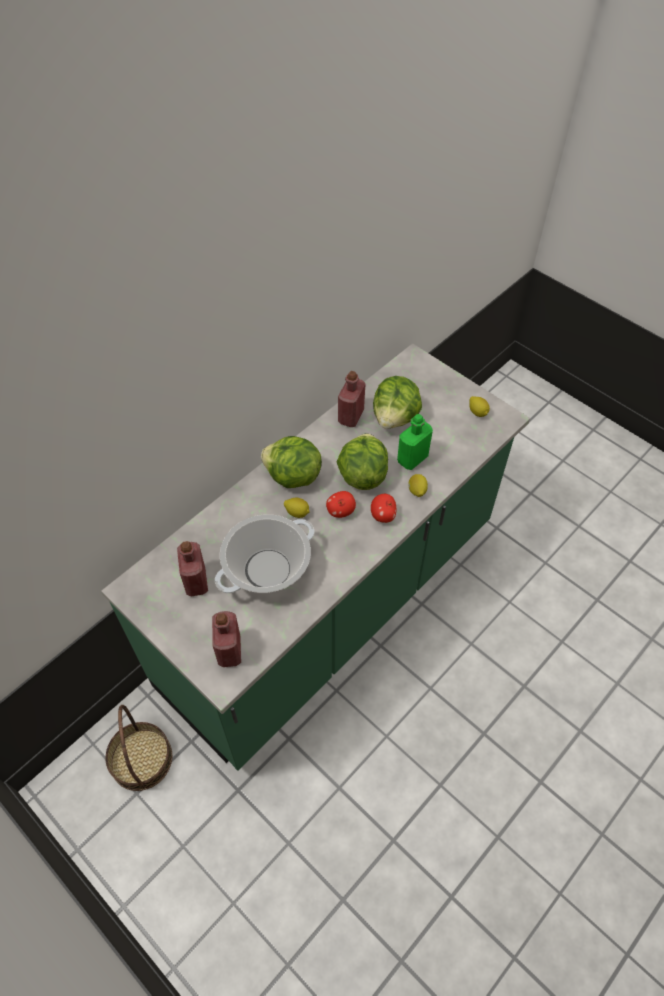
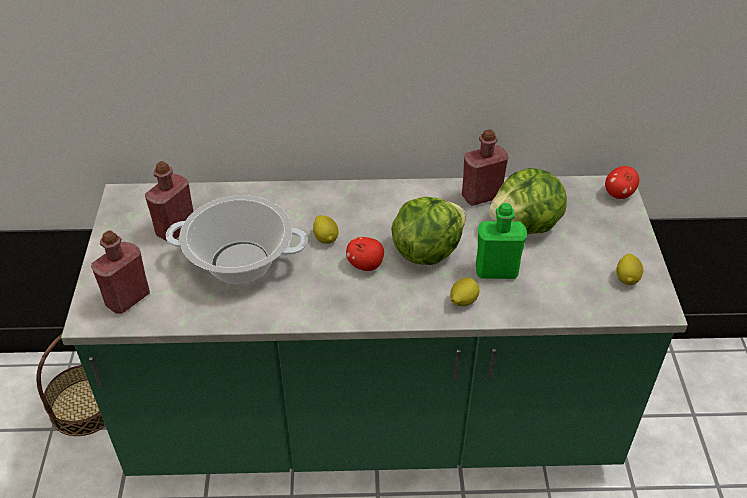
camera: 45 degrees right, 10 degrees down
lettuce [261,436,322,488] -> none
apple [371,494,396,523] -> apple moved to [605,166,639,199]

